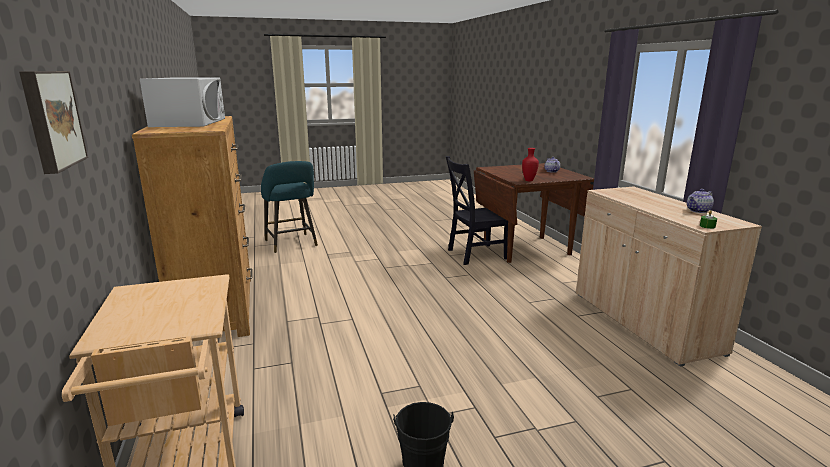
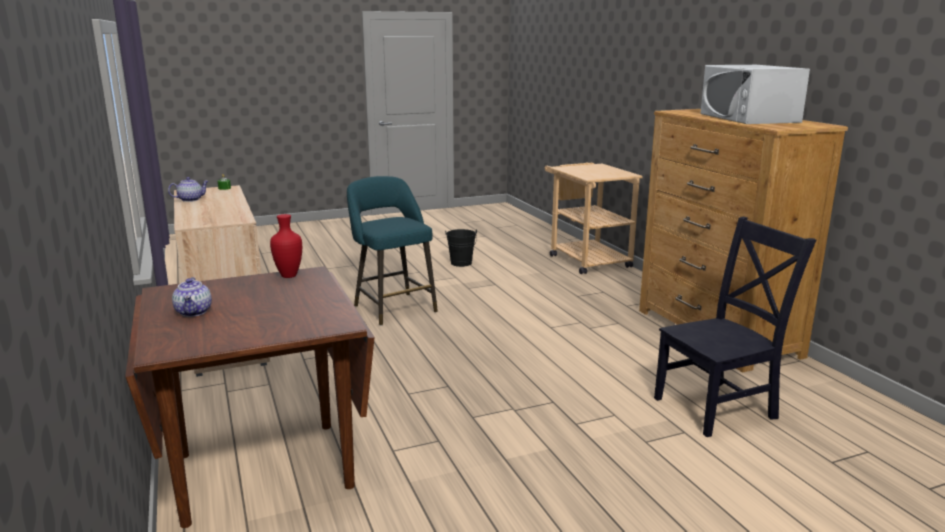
camera: 175 degrees right, 0 degrees up
picture [19,71,88,174] -> none
turquoise stool [261,161,318,253] -> turquoise stool moved to [347,176,438,326]
black chair [445,156,508,265] -> black chair moved to [654,217,816,437]

